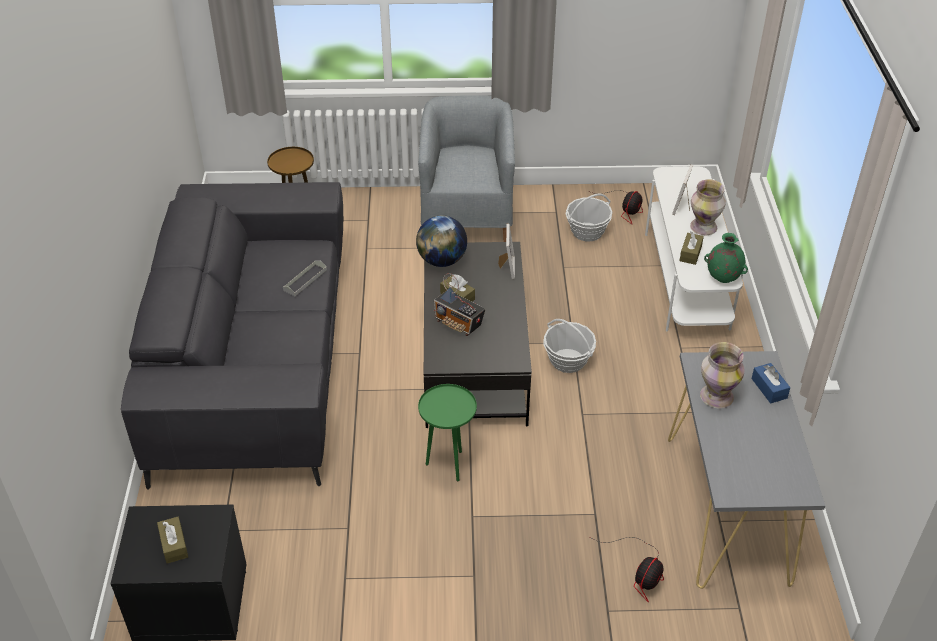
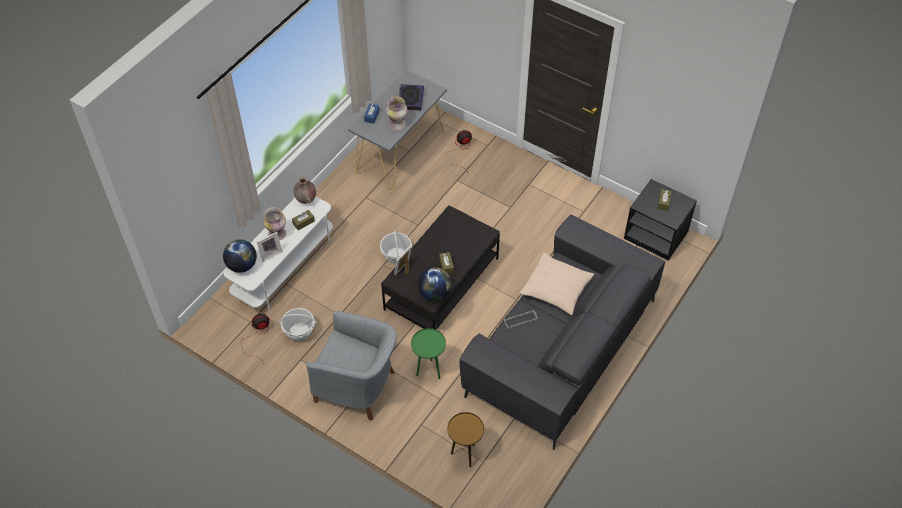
camera: 145 degrees left, 10 degrees up
grey armchair [418,95,515,242] -> grey armchair turned 105 degrees counterclockwise [307,311,397,421]
green side table [418,384,477,482] -> green side table moved to [411,328,446,379]
radio [434,273,485,336] -> none
green vase [704,233,748,283] -> brown vase [294,177,316,204]
none -> globe [223,239,257,273]
none -> book [399,84,424,111]
none -> beige pillow [520,252,595,315]

